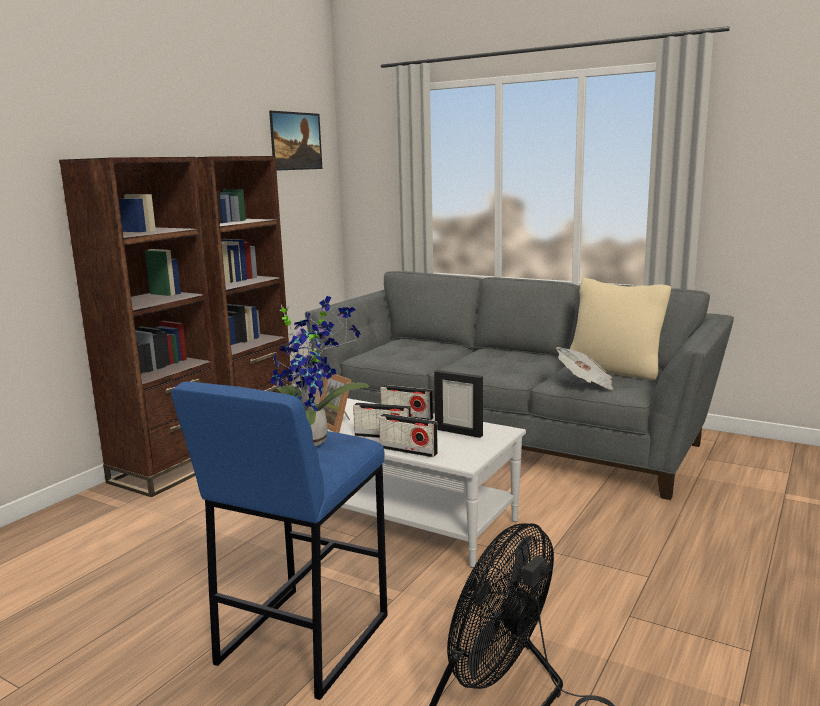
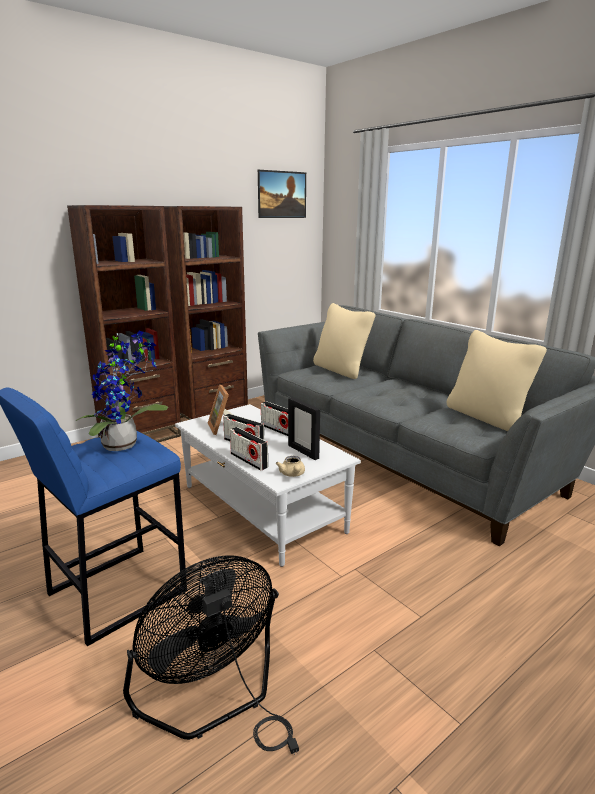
camera: 20 degrees right, 5 degrees up
newspaper [556,347,613,390] -> none
none -> beige teapot [276,456,305,477]
none -> beige pillow [313,303,376,379]

